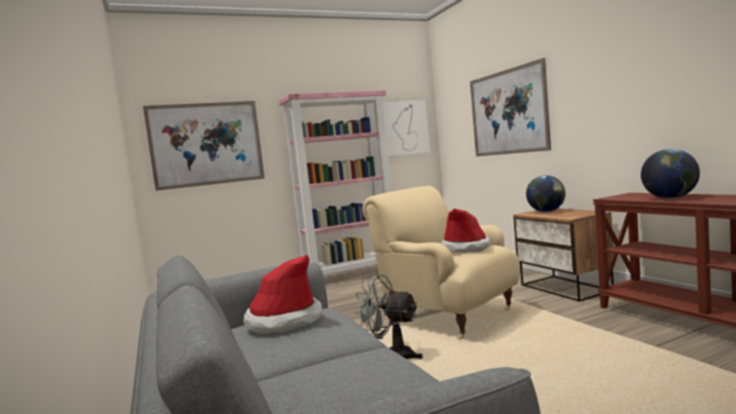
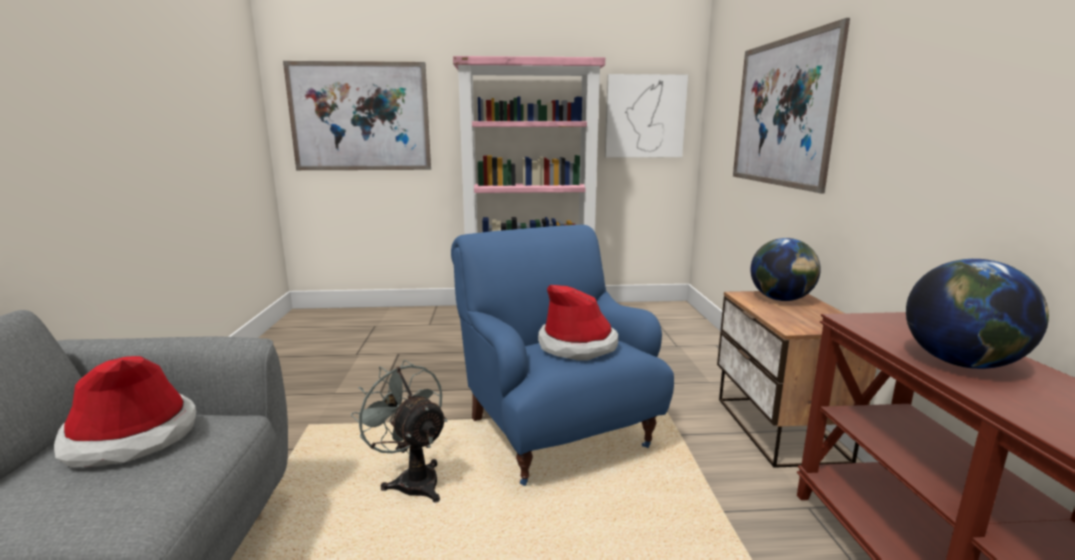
camera: 20 degrees right, 10 degrees up
beige armchair [362,186,520,340] -> blue armchair [451,225,674,486]

